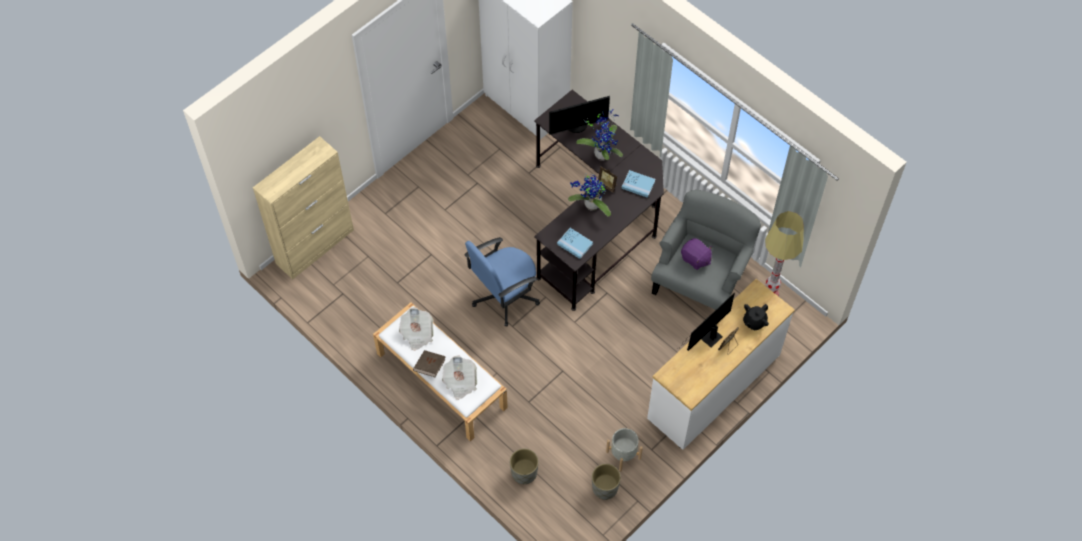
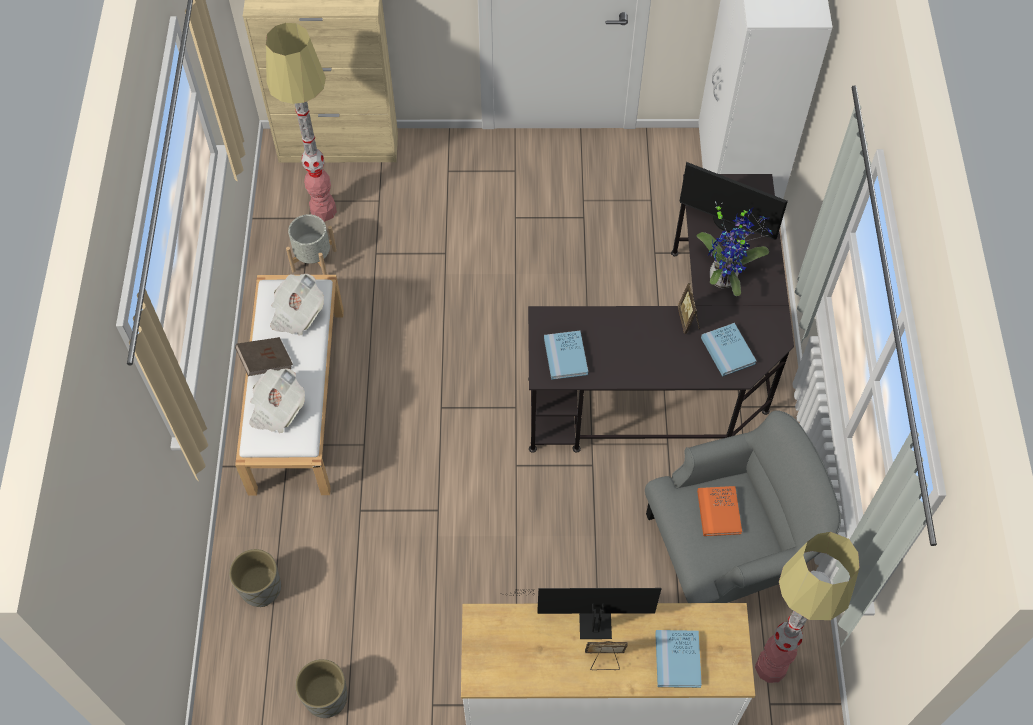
camera: 45 degrees right, 0 degrees up
blue office chair [465,237,540,327] -> none
potted plant [568,173,611,217] -> none
grey planter [606,428,643,472] -> grey planter moved to [286,214,337,275]
purple plush toy [681,238,712,270] -> orange book [697,486,742,536]
black teapot [743,304,769,330] -> blue book [655,630,702,688]
none -> floor lamp [266,23,337,222]

